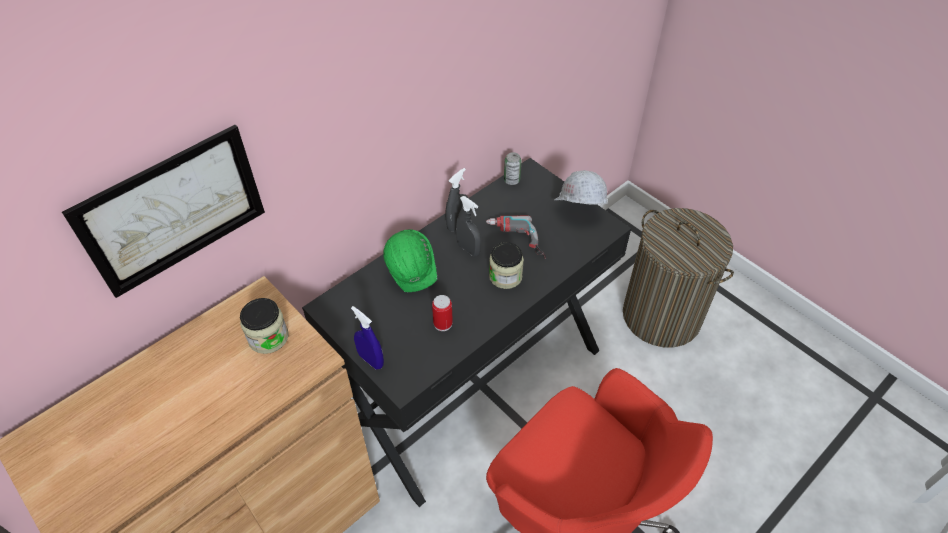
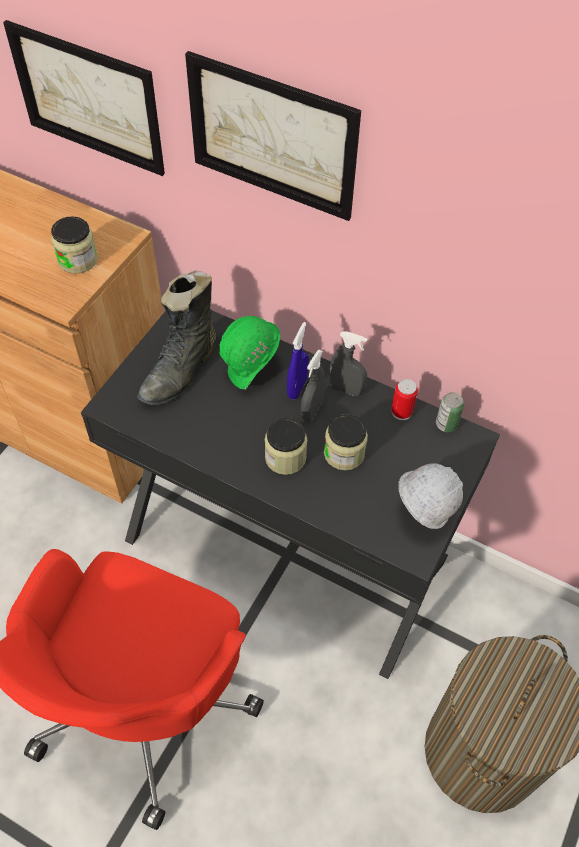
camera: 70 degrees right, 5 degrees up
blue spray bottle [351,306,384,370] -> blue spray bottle moved to [287,322,309,400]
can [432,295,453,331] -> can moved to [391,379,418,420]
power drill [486,216,546,259] -> jar [324,414,368,470]
none -> black boot [137,271,216,405]
none -> picture [185,51,361,221]

